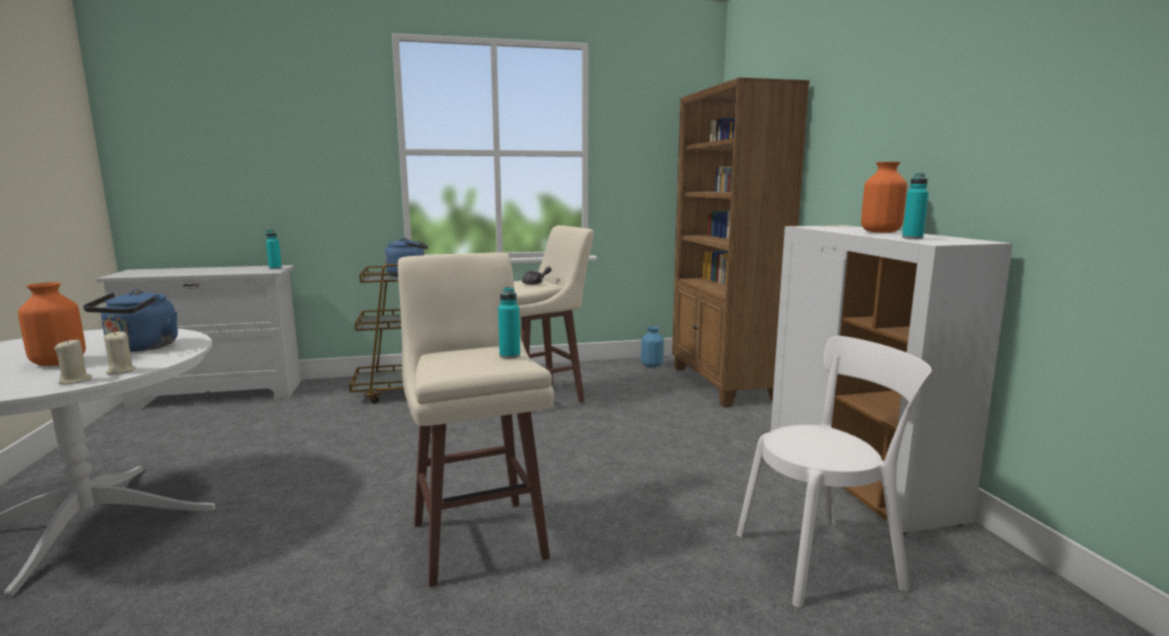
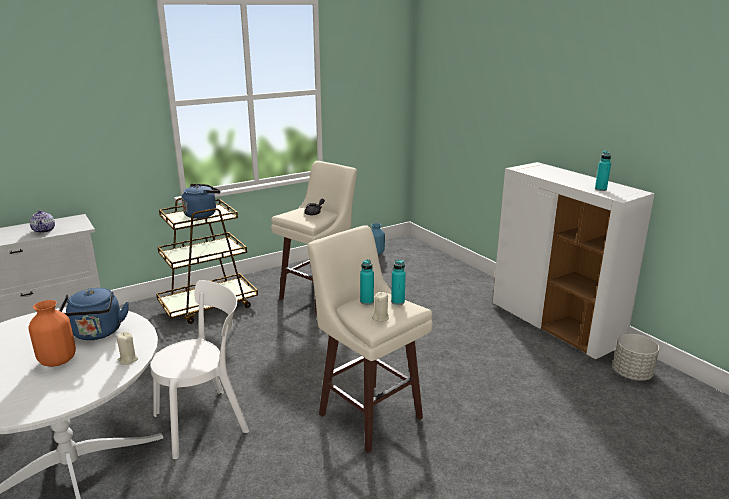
camera: 20 degrees left, 10 degrees up
beige candle [54,339,92,384] -> beige candle moved to [372,292,389,322]
turquoise bottle [266,230,282,269] -> turquoise bottle moved to [360,259,374,305]
brown bookcase [672,77,810,407] -> none
white chair [737,336,932,607] -> white chair moved to [150,280,249,459]
orange vase [861,162,907,233] -> none
none -> teapot [30,210,55,233]
none -> grey planter [613,334,659,381]

